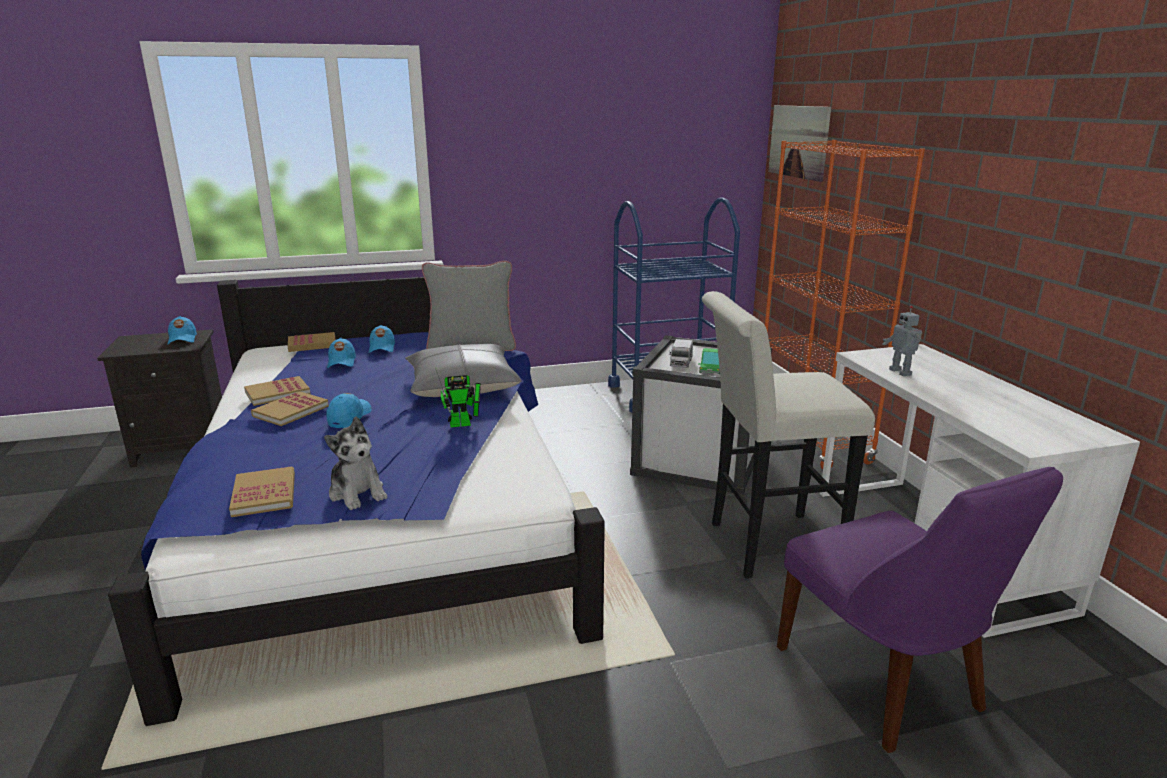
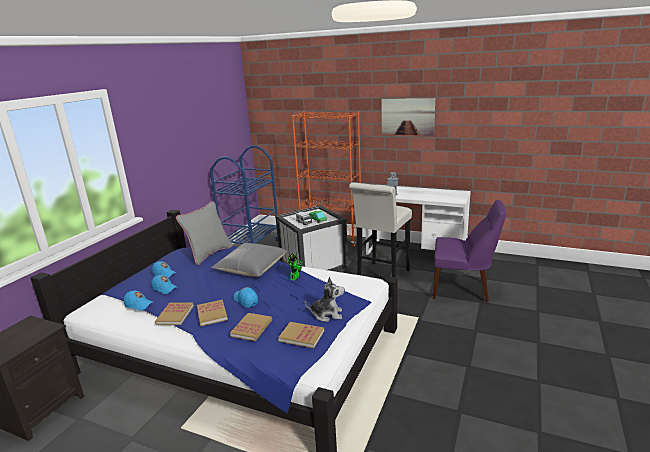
camera: 50 degrees left, 0 degrees up
blue cap [167,316,197,345] -> blue cap moved to [123,291,154,311]
book [288,332,336,352] -> book moved to [230,313,272,341]
picture [768,105,831,182] -> picture moved to [382,98,435,136]

